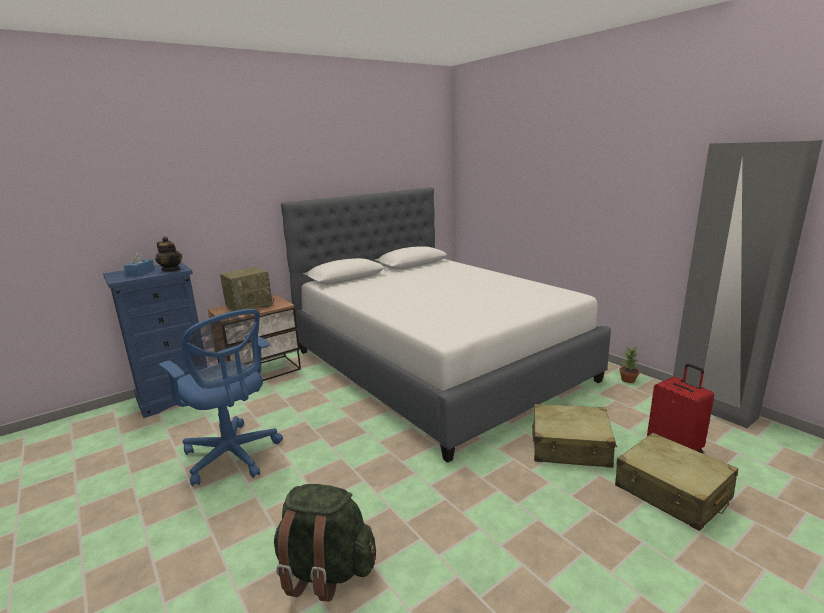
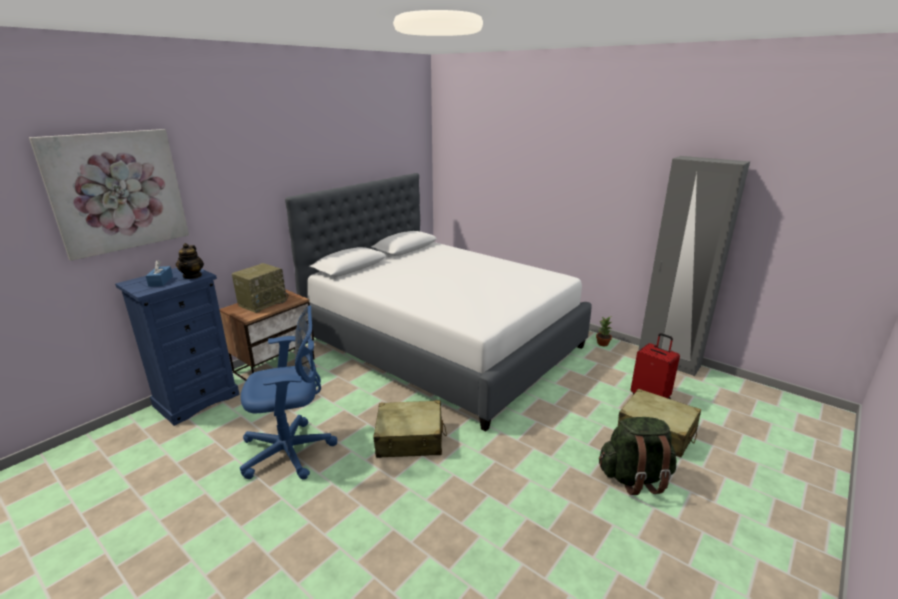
camera: 15 degrees left, 5 degrees up
teapot [155,237,182,271] -> teapot turned 60 degrees clockwise [176,243,204,279]
blue office chair [159,309,283,486] -> blue office chair turned 45 degrees counterclockwise [240,305,338,480]
green backpack [274,484,376,602] -> green backpack moved to [599,417,676,495]
beige suitcase [532,404,617,468] -> beige suitcase moved to [373,400,447,458]
none -> picture [29,129,189,261]

